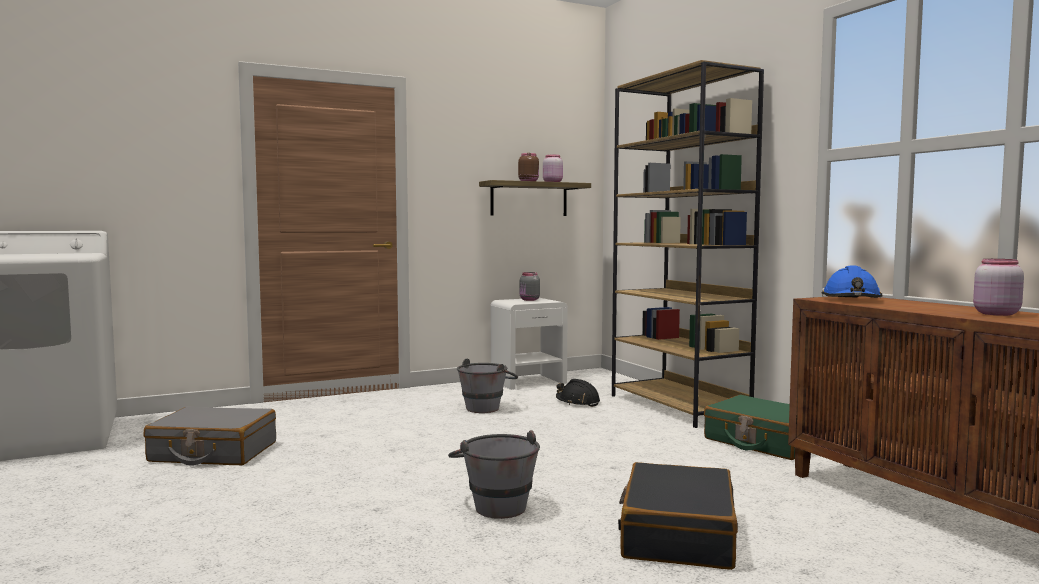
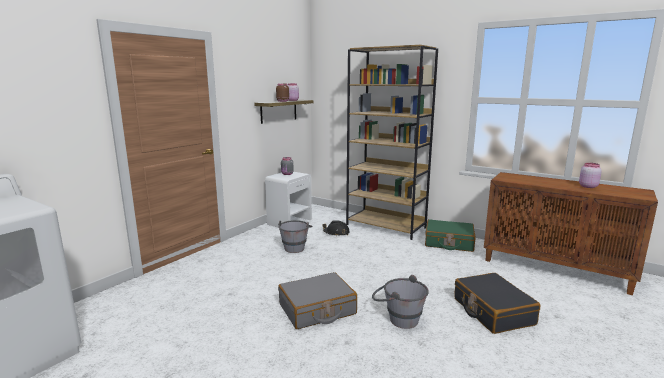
camera: 30 degrees left, 10 degrees up
grey suitcase [143,406,276,465] -> grey suitcase moved to [278,272,357,329]
blue hard hat [822,266,882,298] -> none

